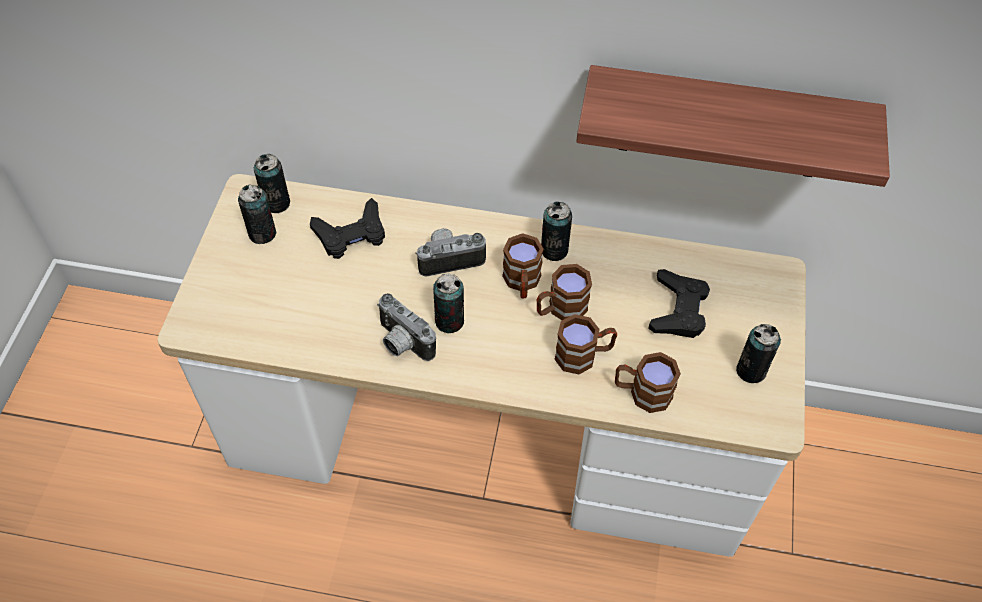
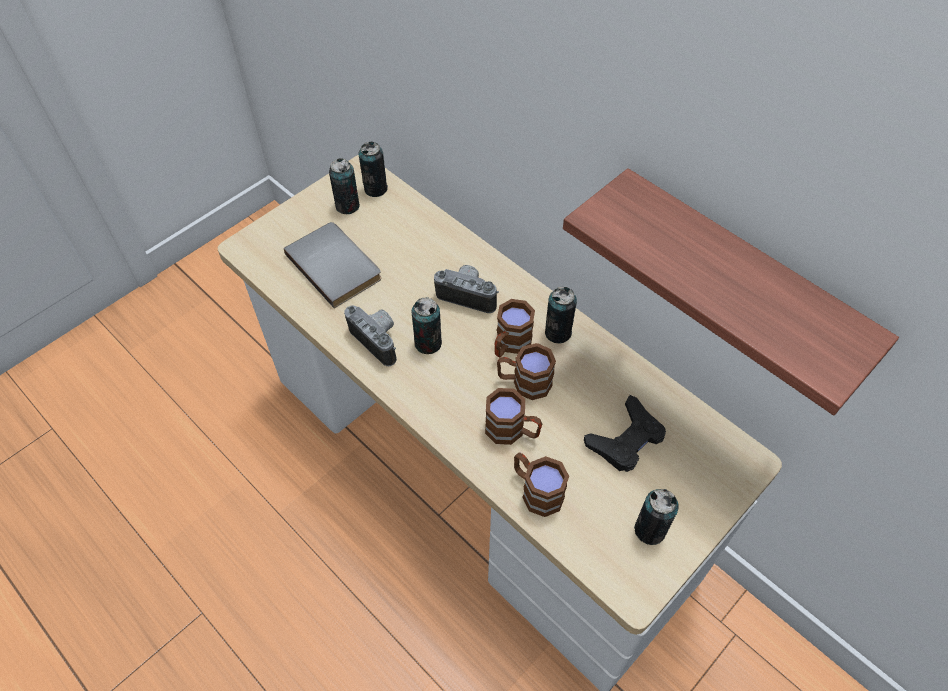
camera: 35 degrees right, 0 degrees up
black game controller [310,198,385,259] -> none
camera [377,293,436,361] -> camera turned 150 degrees clockwise [344,306,397,366]
none -> grey book [284,222,381,308]

